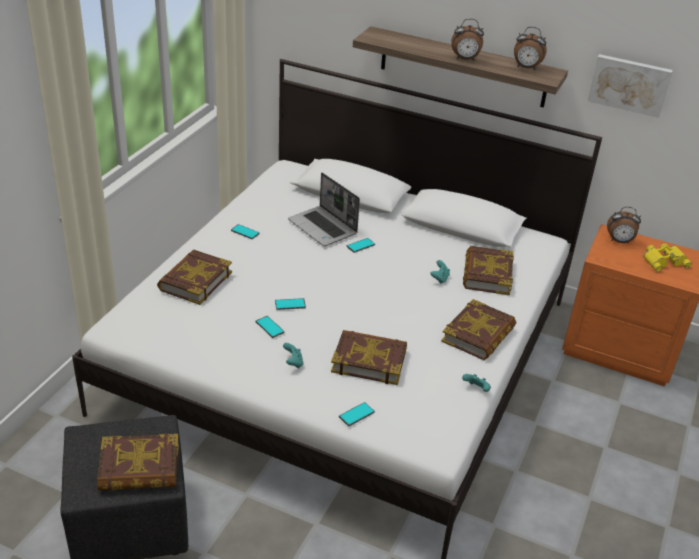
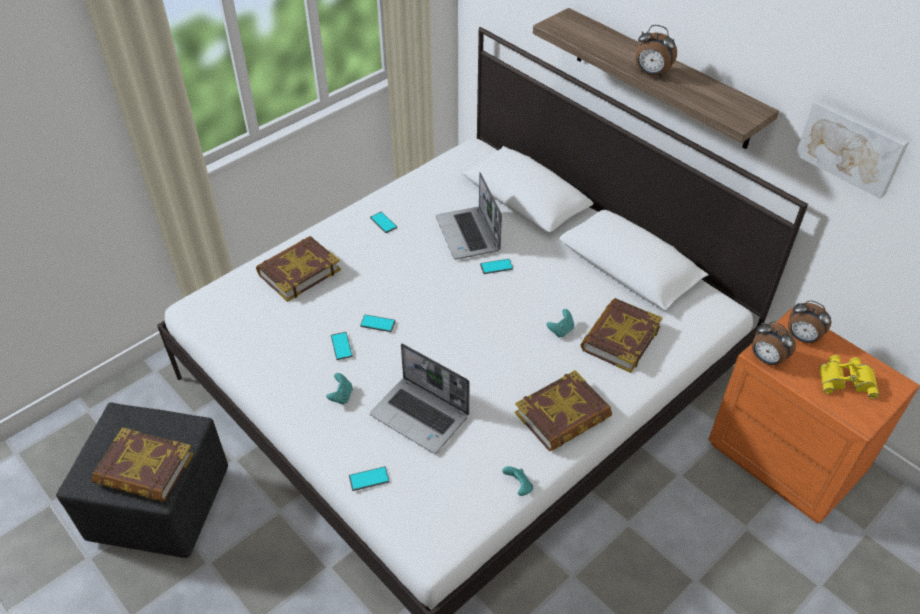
camera: 25 degrees right, 10 degrees up
book [331,330,407,385] -> laptop [370,343,470,454]
alarm clock [514,27,547,70] -> alarm clock moved to [752,321,796,366]

